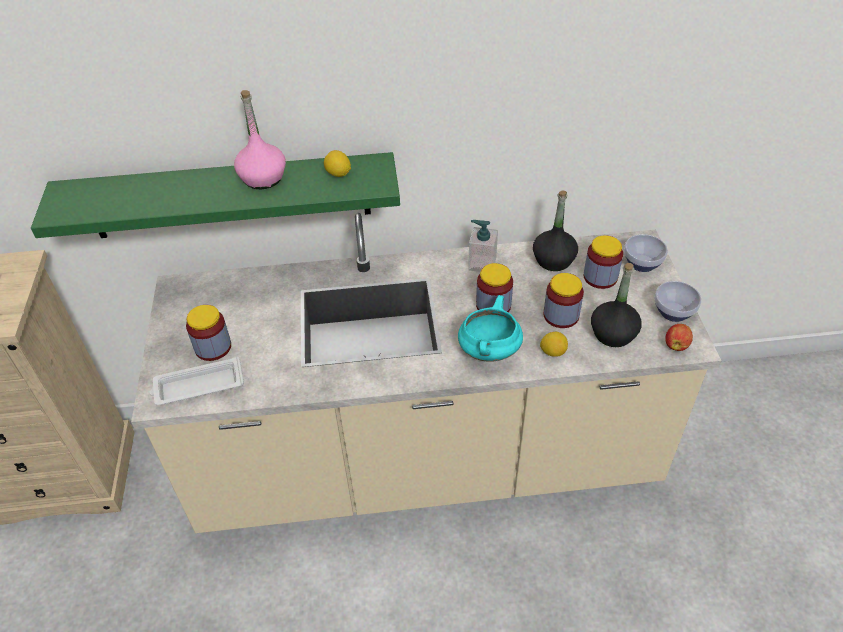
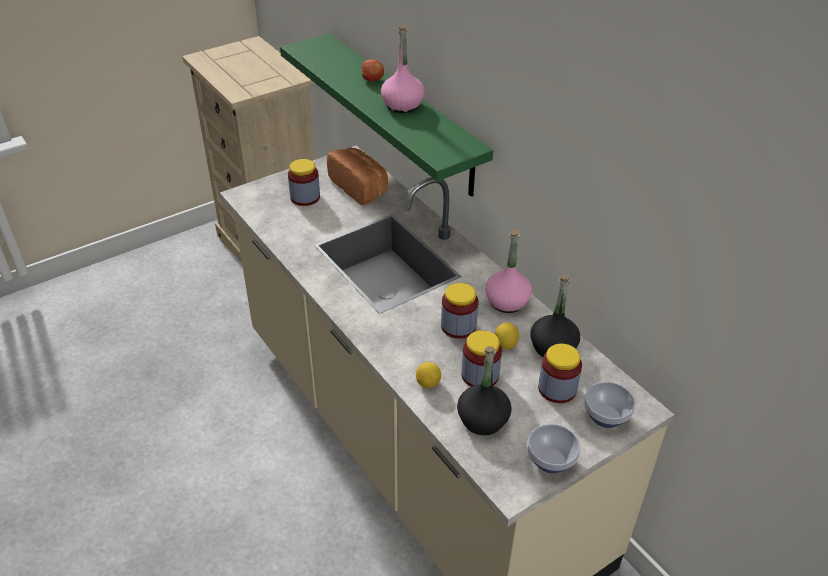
camera: 60 degrees right, 5 degrees down
white tray [149,357,244,406] -> none
lemon [324,150,351,177] -> lemon moved to [495,323,519,349]
turquoise cooking pot [458,295,523,362] -> none
soap dispenser [468,220,498,272] -> pink bottle [485,230,532,313]
apple [665,324,693,351] -> apple moved to [362,59,384,81]
none -> bread [327,147,388,205]

